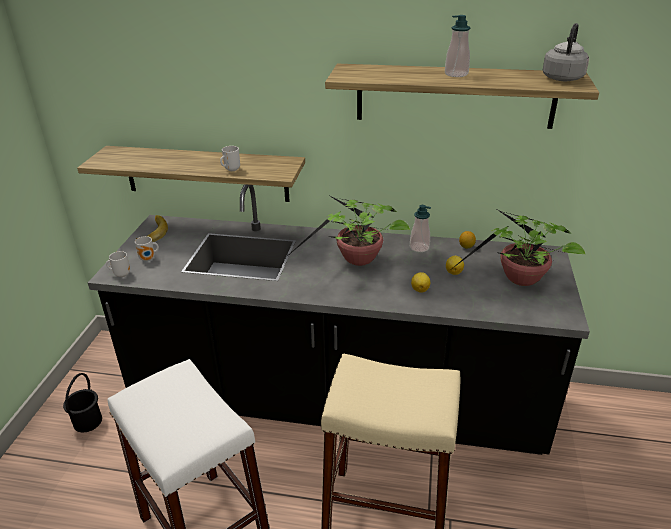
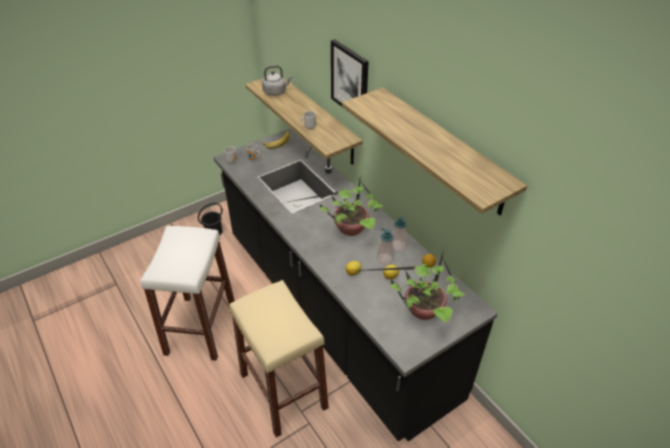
camera: 45 degrees right, 10 degrees up
soap dispenser [445,15,470,77] -> soap dispenser moved to [377,228,394,264]
grey kettle [543,23,589,81] -> grey kettle moved to [262,65,292,96]
none -> picture [331,39,369,120]

